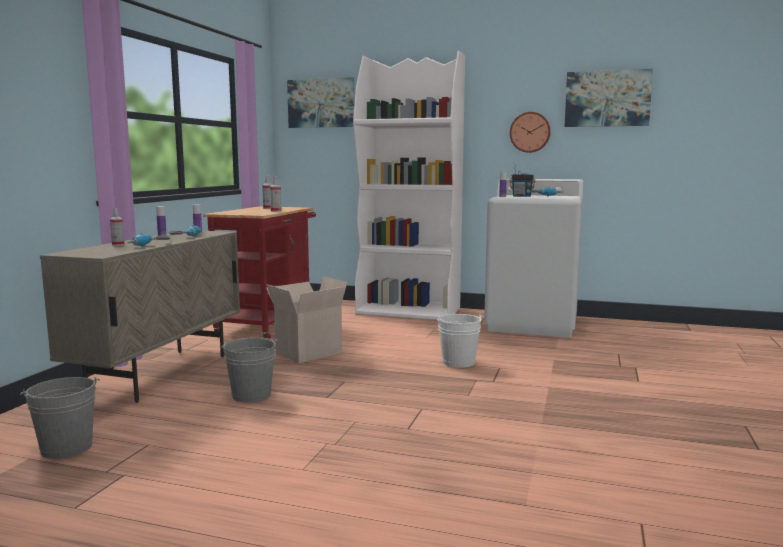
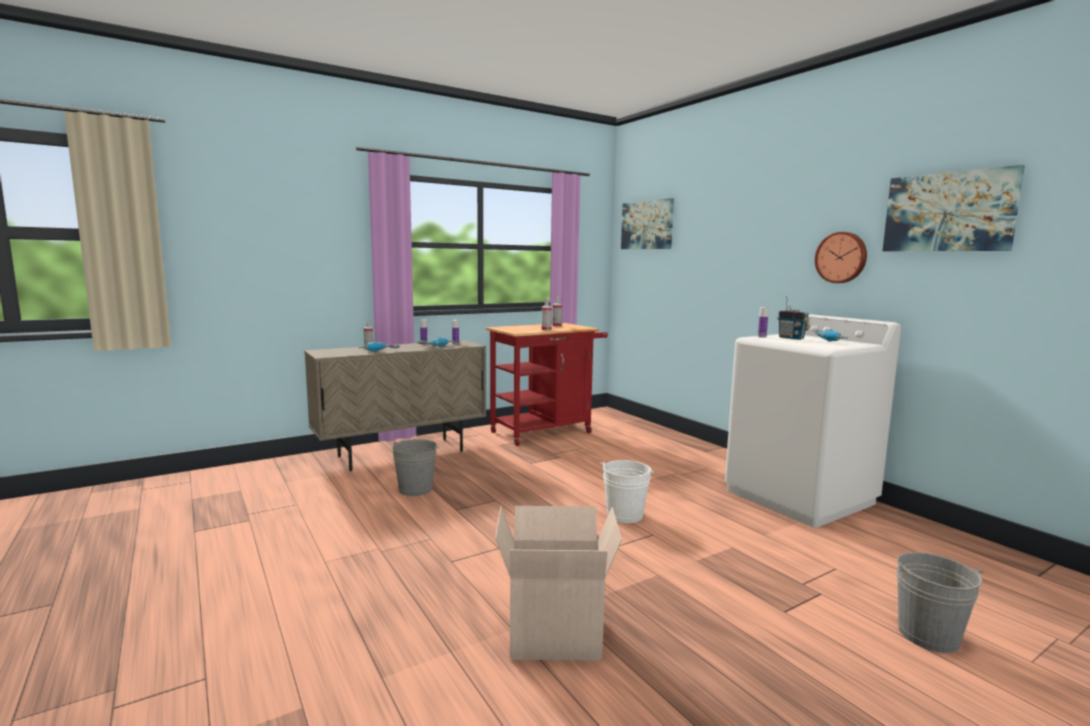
camera: 40 degrees right, 0 degrees up
grey bucket [20,377,100,459] -> grey bucket moved to [897,552,984,653]
cardboard box [266,276,347,363] -> cardboard box moved to [495,506,622,661]
white bookcase [353,51,465,320] -> none

